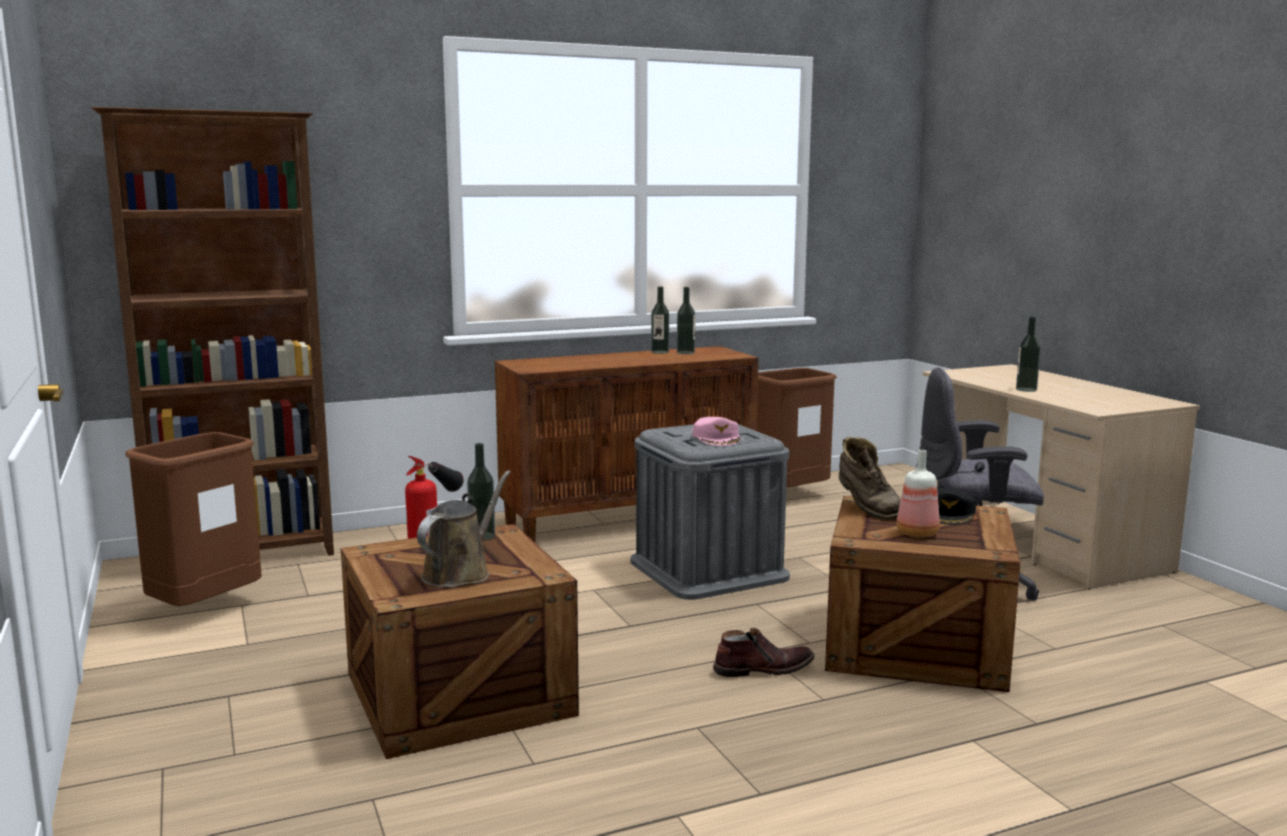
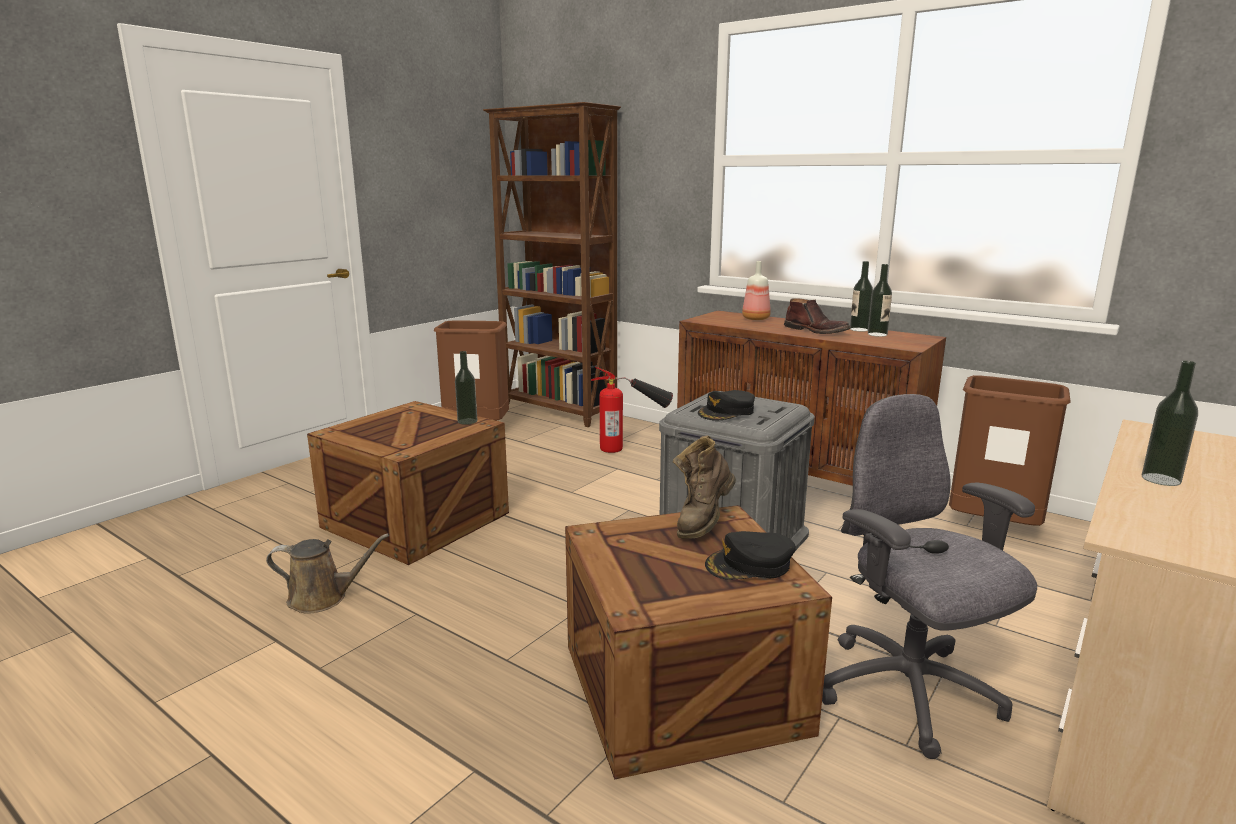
camera: 60 degrees right, 5 degrees up
brown watering can [417,470,511,588] -> brown watering can moved to [266,533,389,614]
pink cap [693,417,740,446] -> black cap [698,390,755,420]
brown boot [713,628,815,677] -> brown boot moved to [784,298,850,334]
bottle [896,450,940,538] -> bottle moved to [742,261,771,320]

